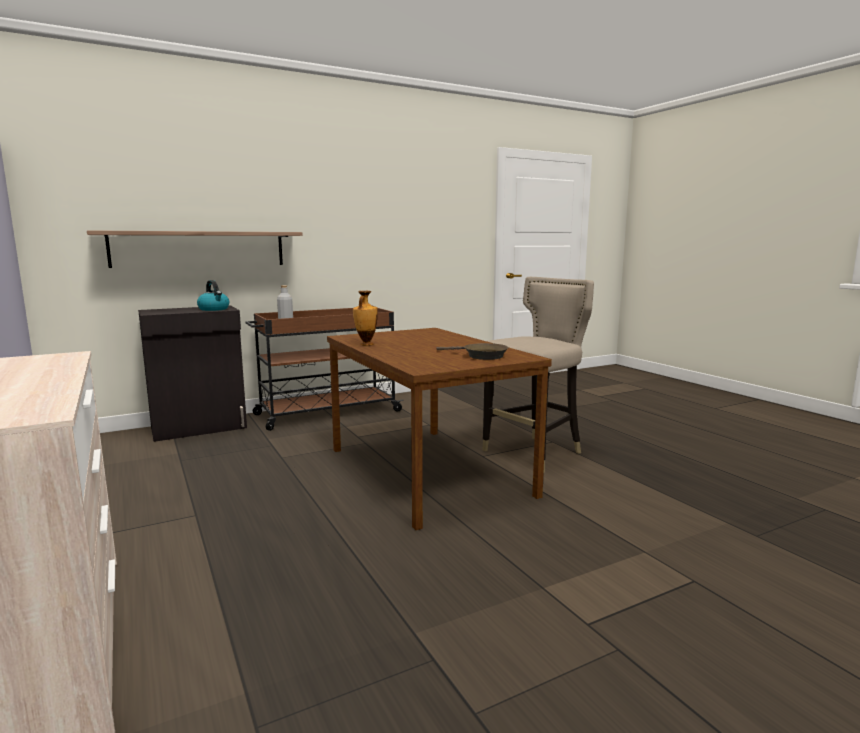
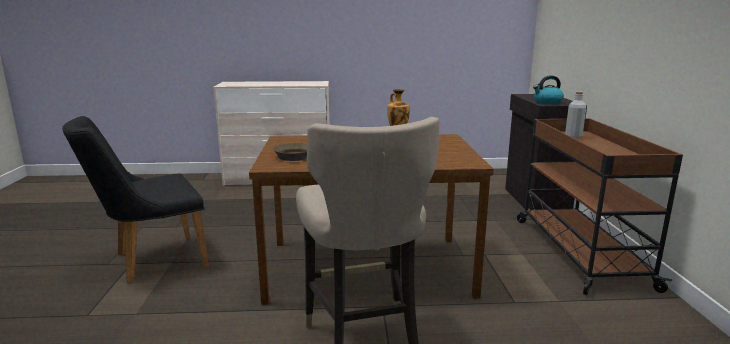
camera: 115 degrees right, 5 degrees up
shelf [87,230,302,268] -> none
none -> black chair [62,116,209,284]

